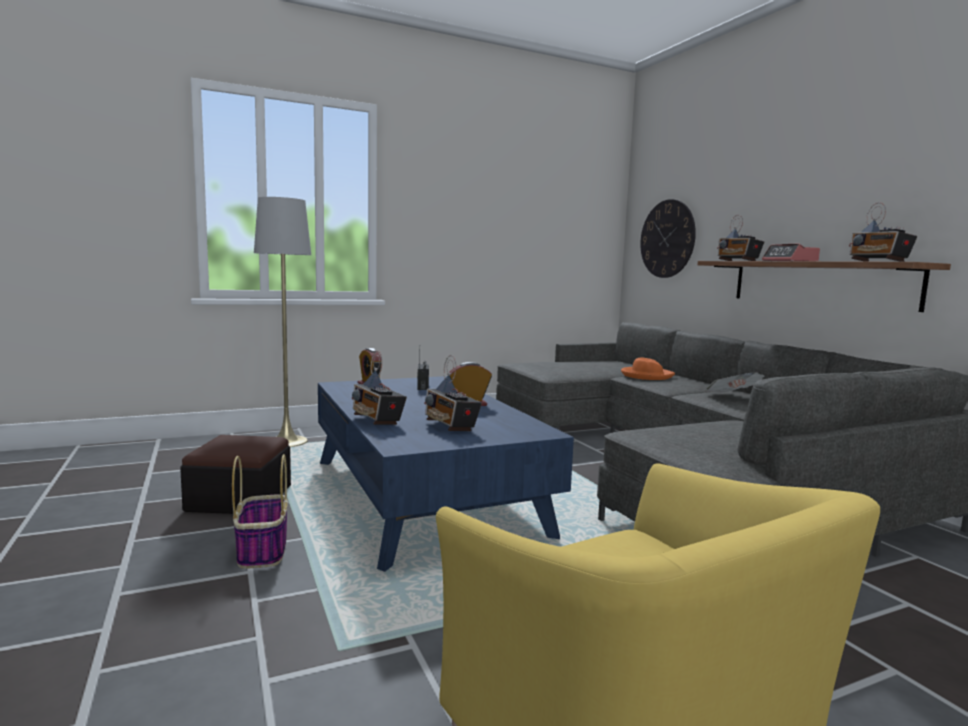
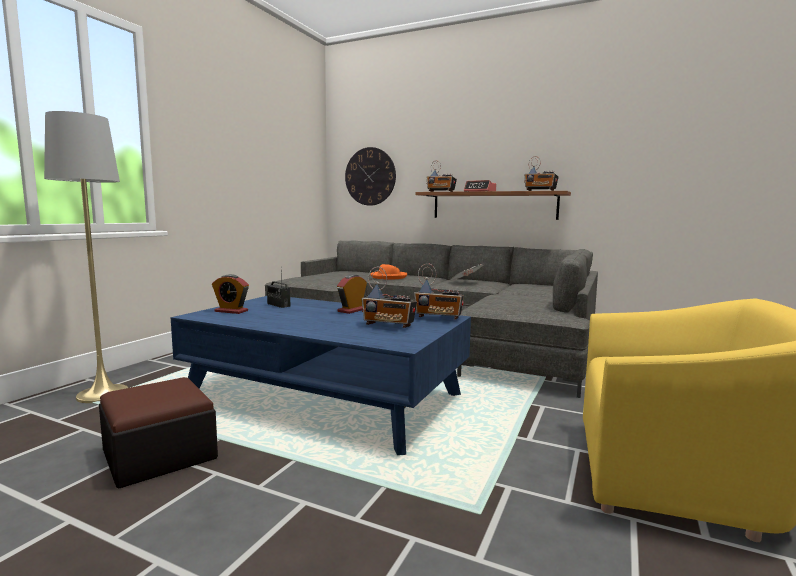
camera: 40 degrees left, 0 degrees up
basket [232,454,288,569] -> none
radio [352,351,407,425] -> radio moved to [414,263,464,320]

